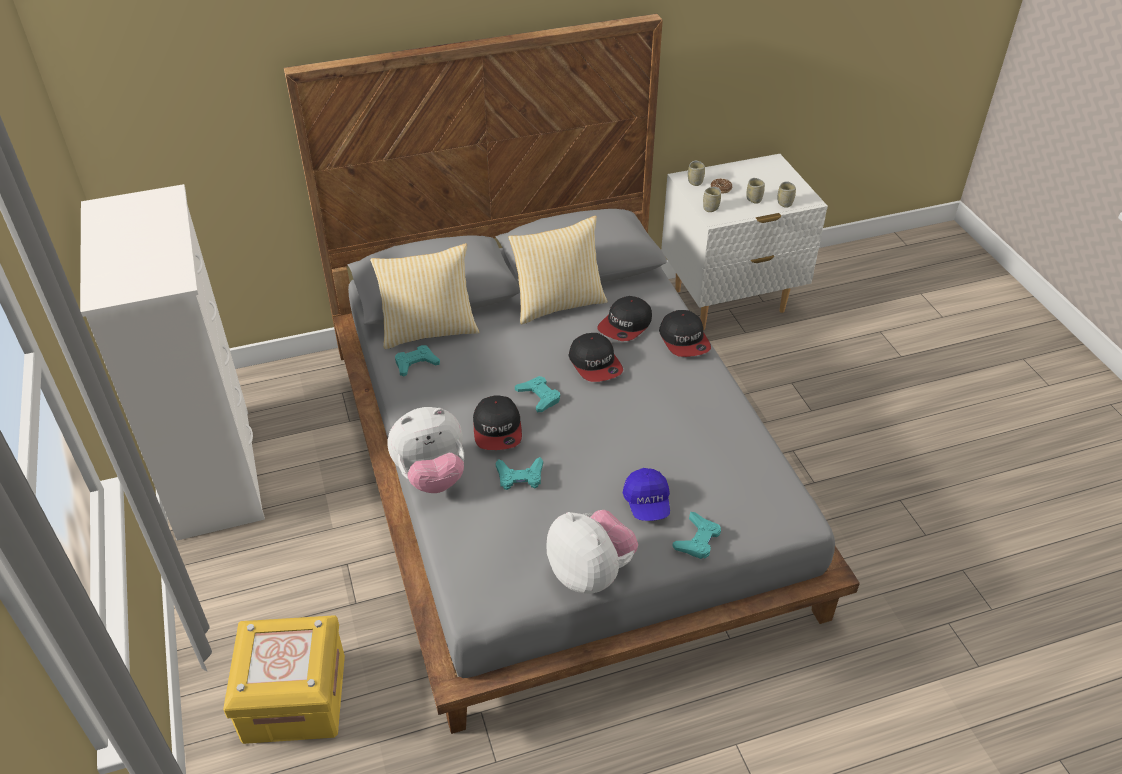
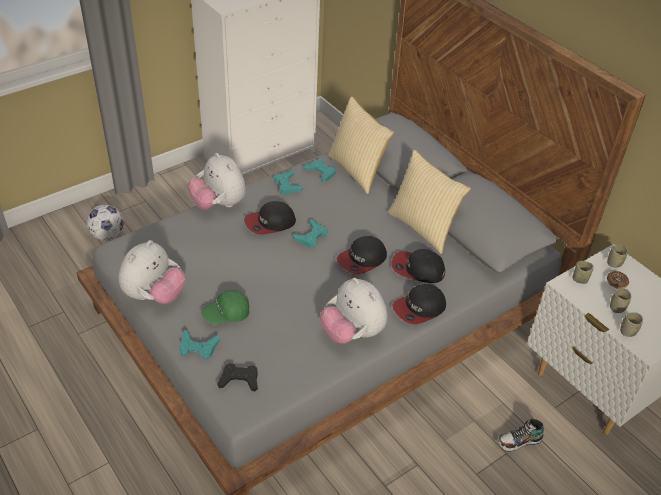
camera: 70 degrees right, 0 degrees up
yellow storage box [223,615,345,744] -> football [86,205,123,240]
turquoise game controller [496,457,543,490] -> turquoise game controller moved to [274,170,303,195]
blue cap [622,468,670,521] -> green cap [201,290,249,325]
none -> black game controller [217,363,258,392]
none -> plush toy [320,278,388,344]
none -> shoe [497,419,544,452]

